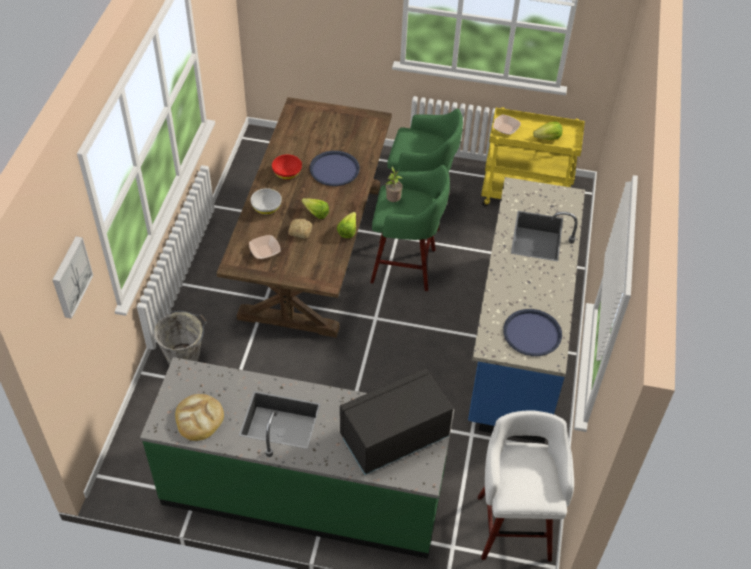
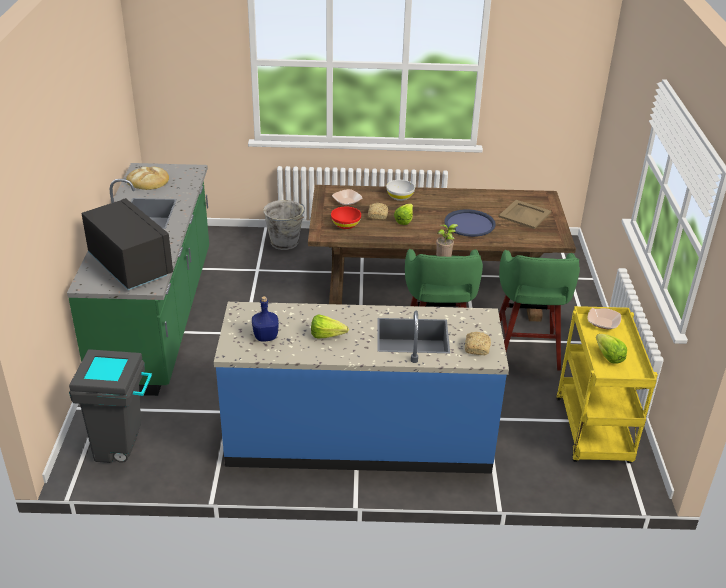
camera: 80 degrees right, 15 degrees down
picture [53,236,93,319] -> none
red bowl [272,154,302,180] -> red bowl moved to [331,207,361,229]
lettuce [337,212,356,238] -> lettuce moved to [311,314,349,338]
white stool [478,410,574,561] -> grey trash can [69,349,152,463]
blue tray [503,309,562,356] -> blue bottle [252,296,279,341]
none -> bread [465,332,491,355]
none -> beige tray [499,200,551,229]

